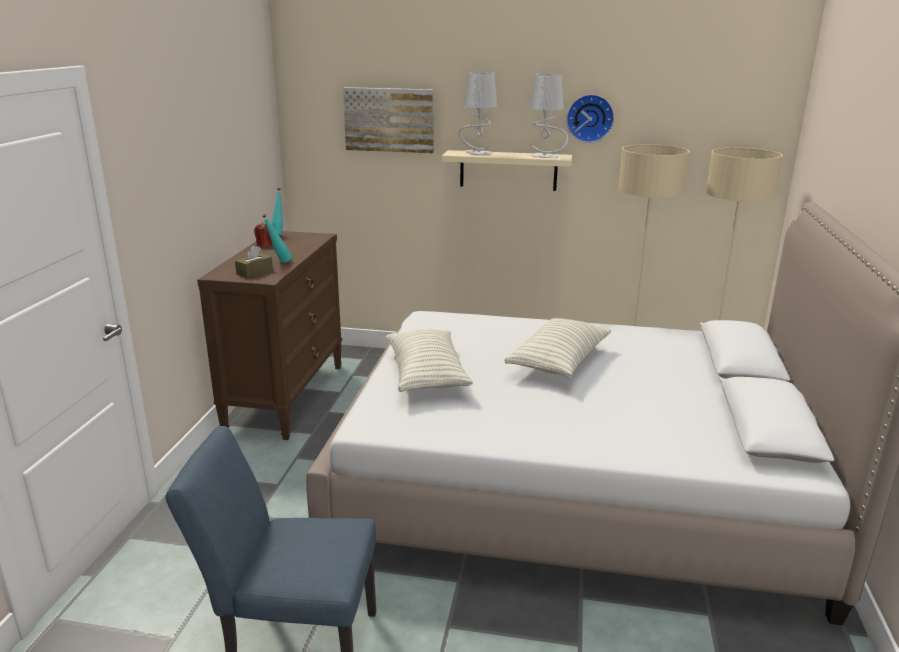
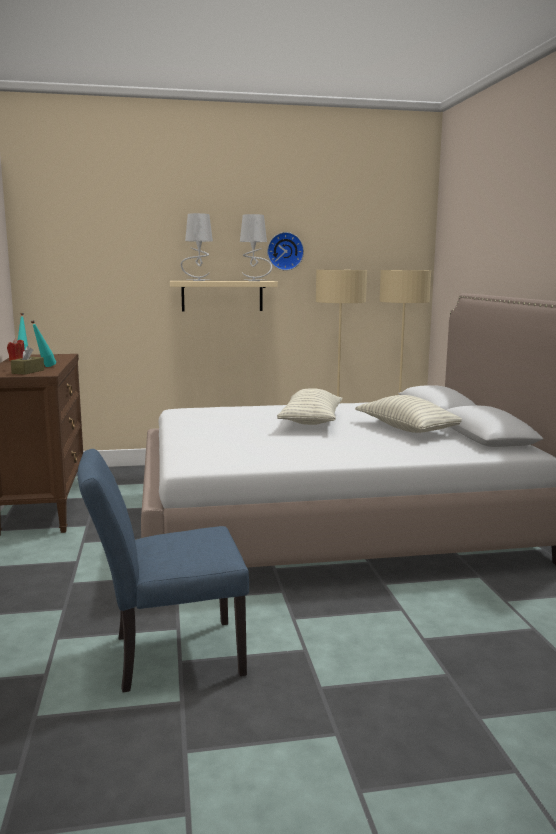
camera: 20 degrees left, 10 degrees down
picture [343,87,434,153] -> none
pillow [386,329,473,392] -> pillow moved to [355,395,462,433]

